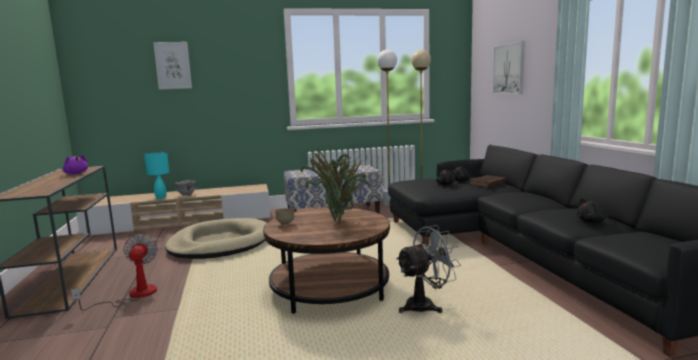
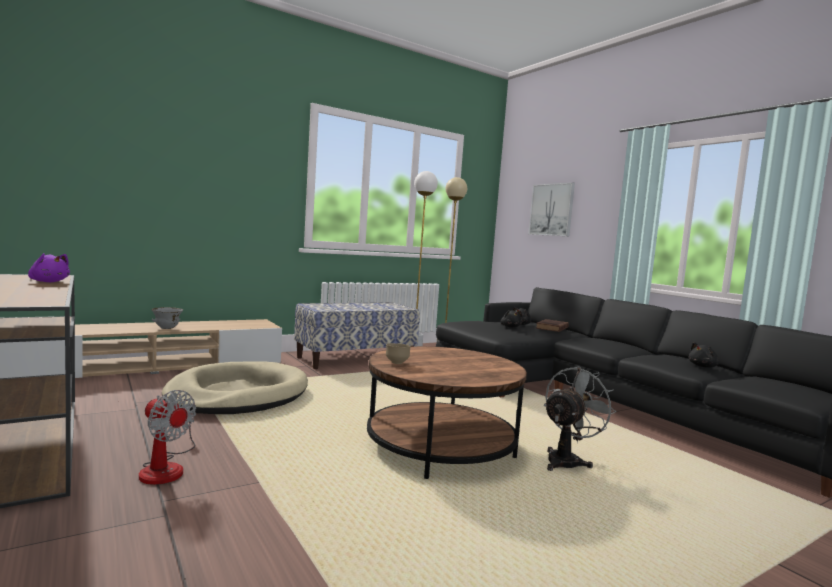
camera: 20 degrees left, 5 degrees down
fan [71,234,158,311] -> fan turned 150 degrees clockwise [139,390,196,485]
turquoise table lamp [144,152,169,199] -> none
picture [153,42,192,89] -> none
potted plant [301,148,371,222] -> none

